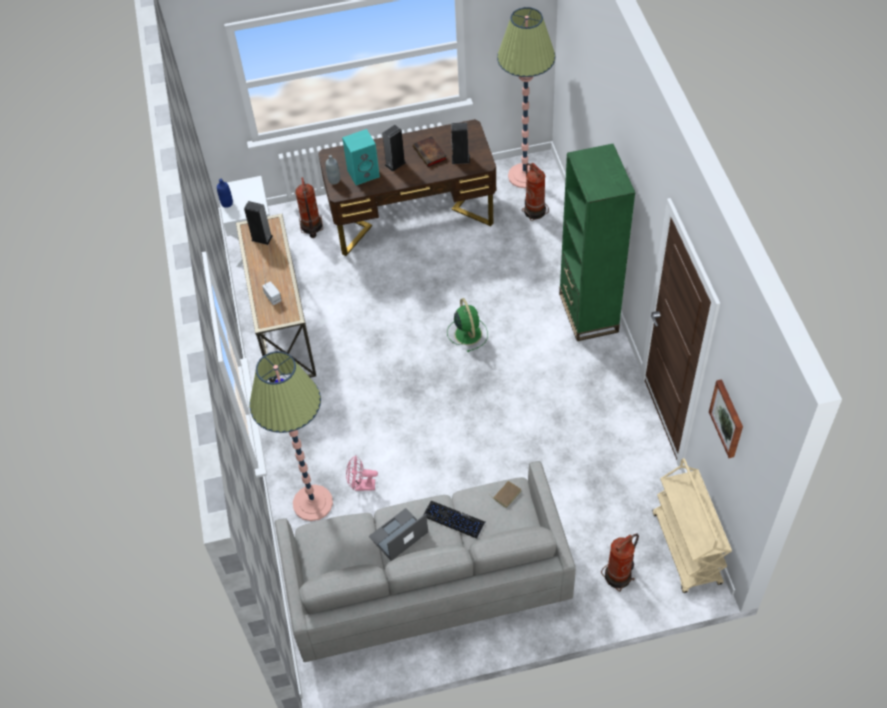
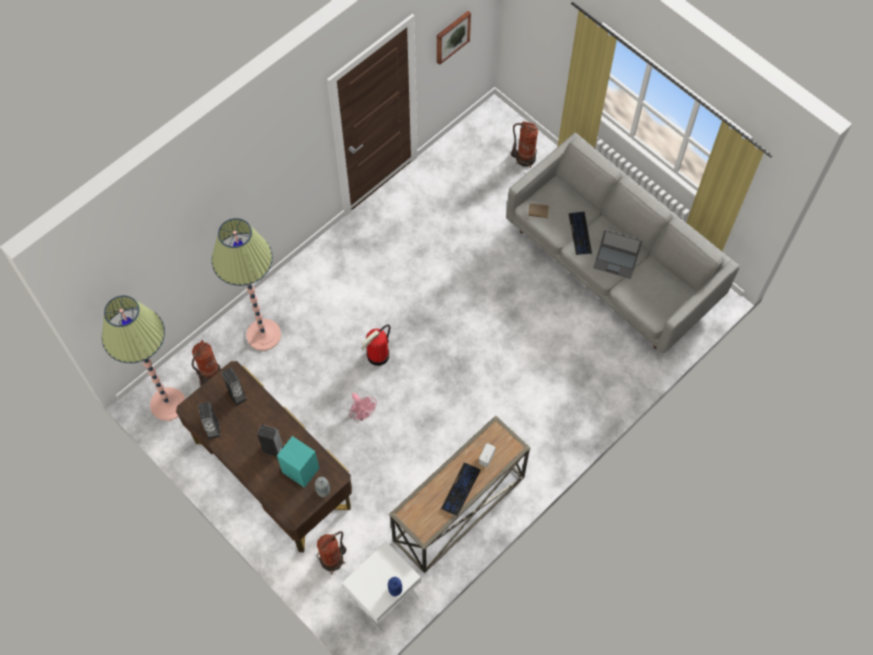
camera: 125 degrees left, 10 degrees up
speaker [244,201,273,245] -> speaker moved to [198,402,221,439]
floor lamp [249,351,333,521] -> floor lamp moved to [212,218,281,351]
pink fan [346,455,378,491] -> pink fan moved to [349,393,377,421]
book [413,136,447,167] -> none
green fan [447,298,488,352] -> fire extinguisher [361,325,391,366]
green bookcase [559,144,635,341] -> none
beige cart [652,458,732,593] -> none
none -> keyboard [441,463,481,516]

